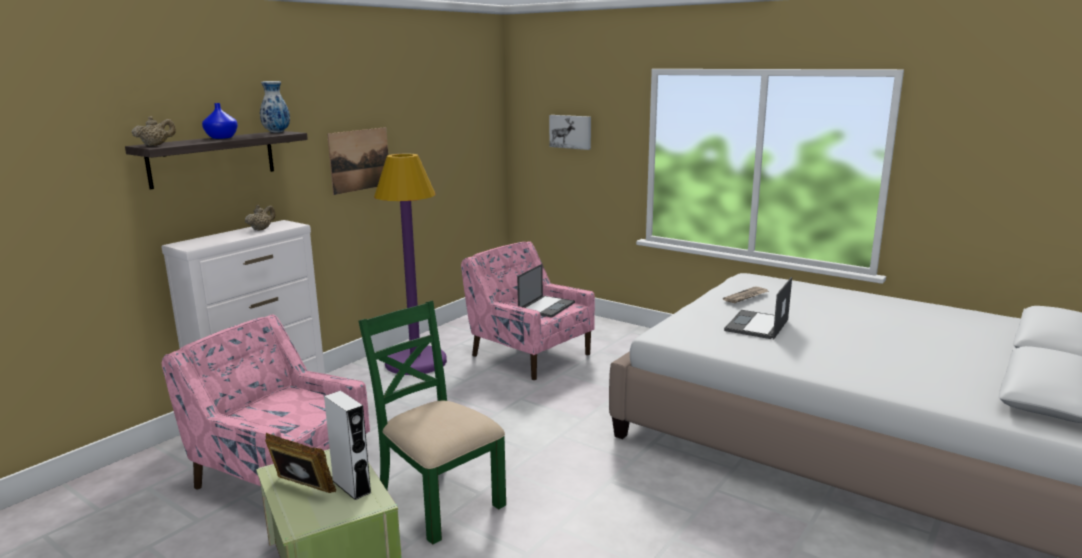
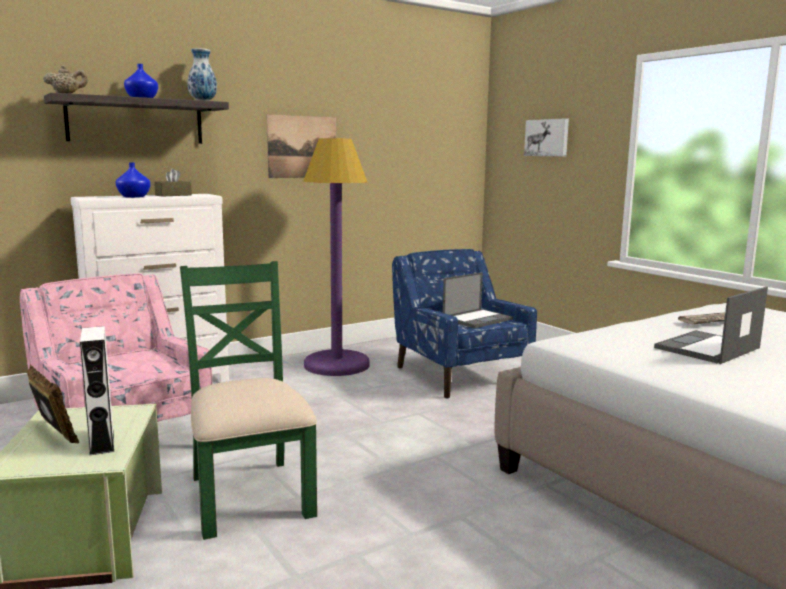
camera: 20 degrees right, 5 degrees down
beige teapot [245,205,276,231] -> brown tissue box [154,168,192,197]
pink armchair [461,241,595,380] -> blue armchair [392,249,537,399]
none -> blue vase [116,162,151,198]

